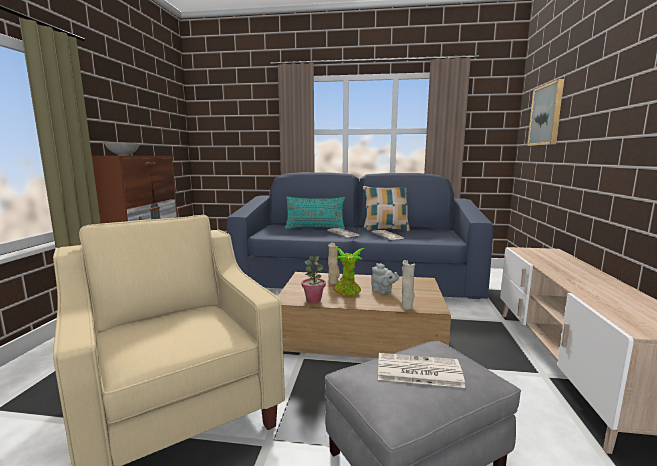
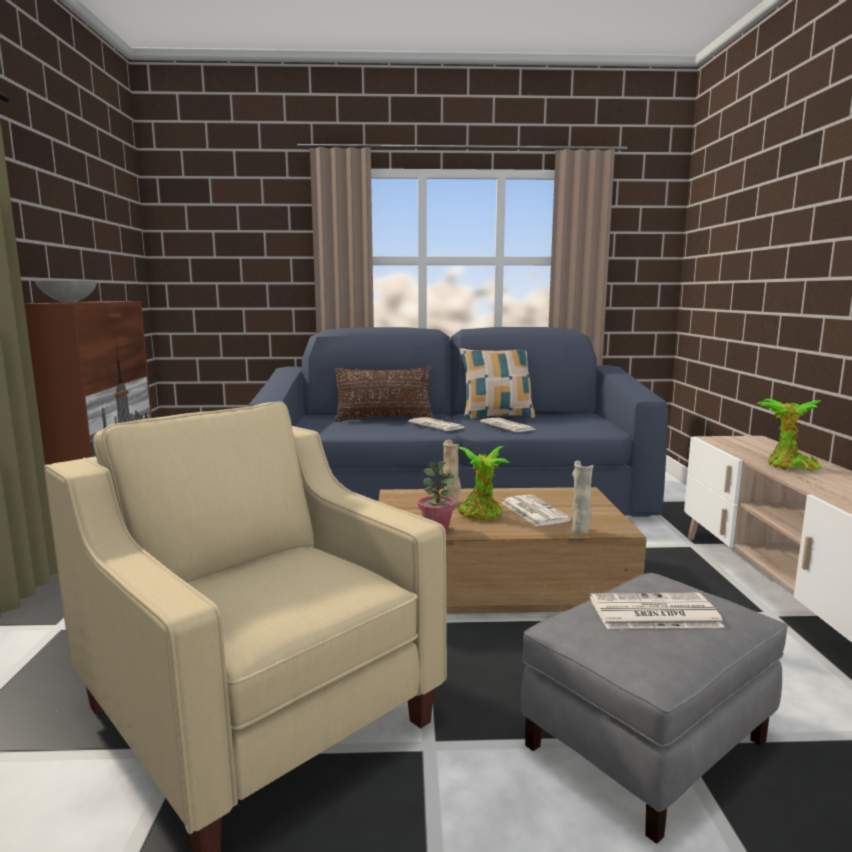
camera: 10 degrees left, 0 degrees up
turquoise pillow [285,196,345,229] -> brown pillow [334,366,434,422]
grey teapot [371,263,399,294] -> newspaper [502,495,572,527]
picture [527,79,564,146] -> none
none -> potted plant [756,399,822,471]

